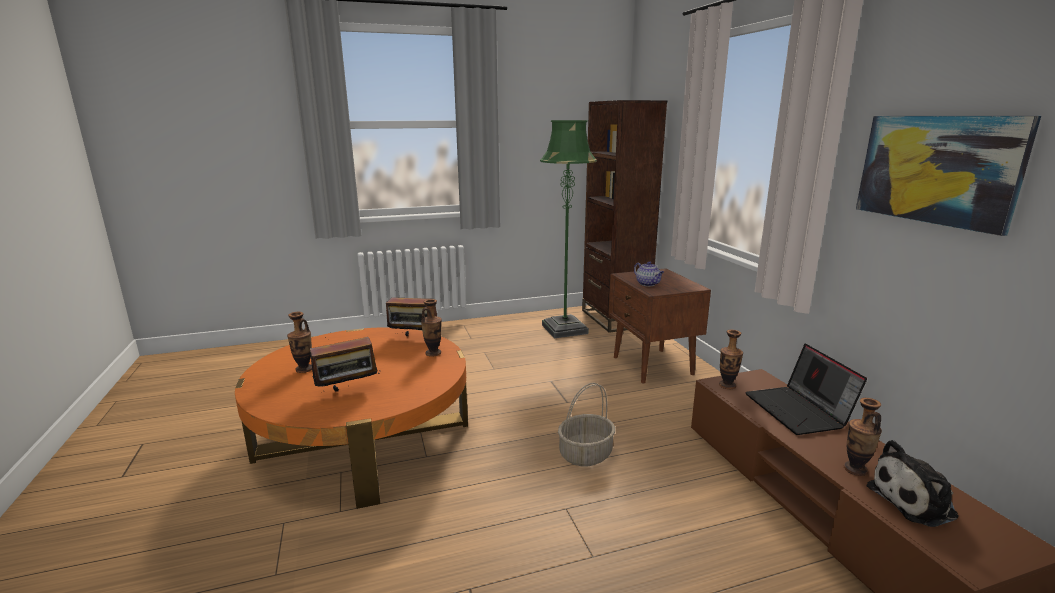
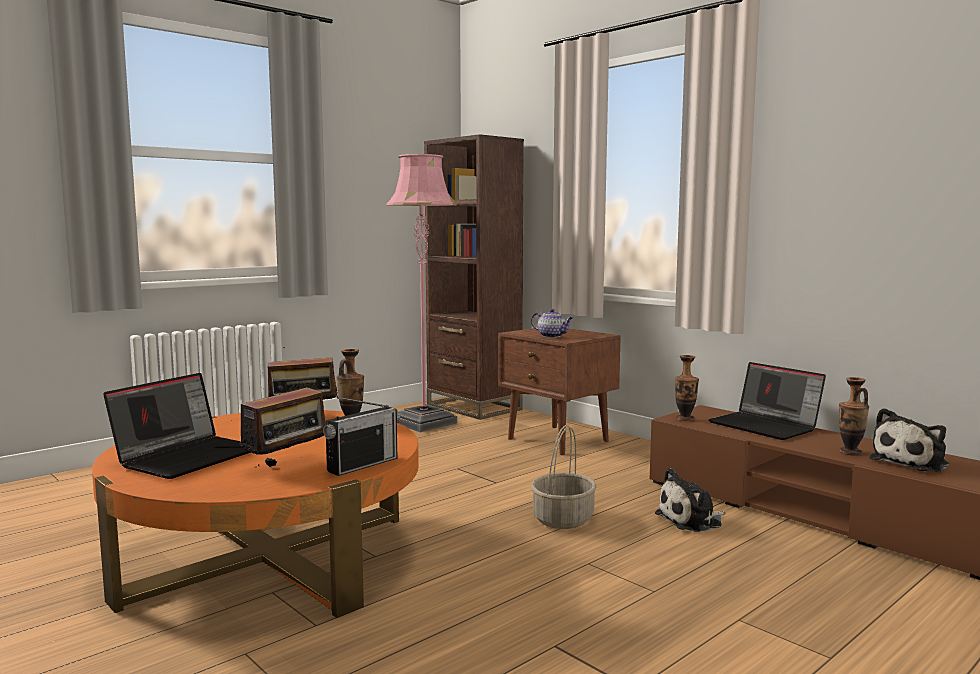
camera: 25 degrees left, 10 degrees down
vase [287,312,312,373] -> laptop [103,373,251,479]
green floor lamp [540,120,597,338] -> pink floor lamp [387,154,457,432]
picture [856,116,1041,236] -> none
none -> radio [323,397,400,476]
none -> plush toy [655,468,725,532]

